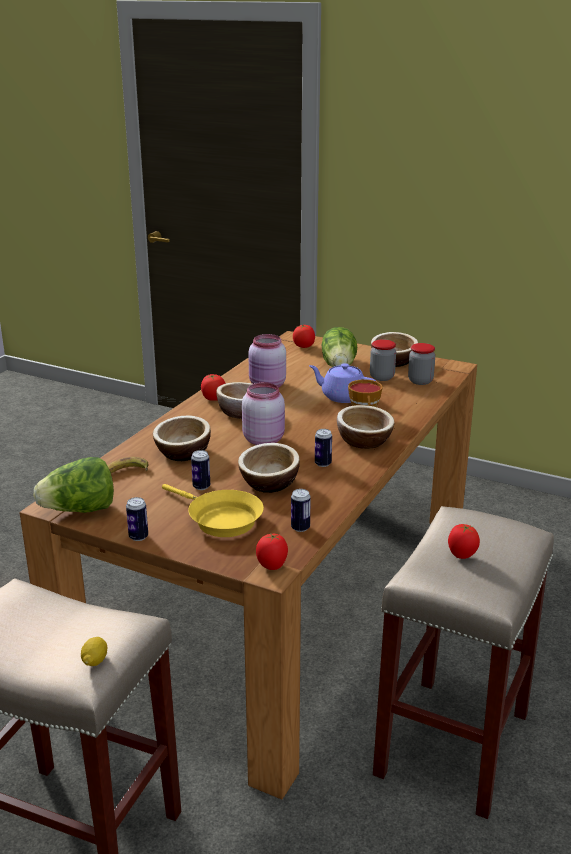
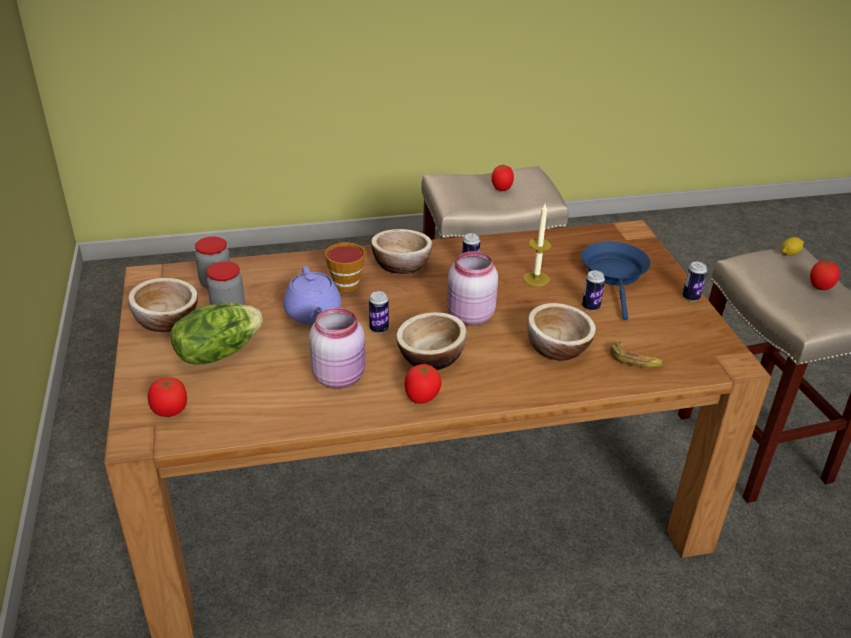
camera: 130 degrees left, 10 degrees up
lettuce [34,457,114,513] -> none
yellow frying pan [162,484,264,537] -> blue frying pan [582,241,651,320]
bowl [238,443,300,493] -> candle [523,204,552,286]
tomato [256,534,288,570] -> tomato moved to [810,259,840,290]
can [291,489,311,532] -> can moved to [369,291,389,333]

